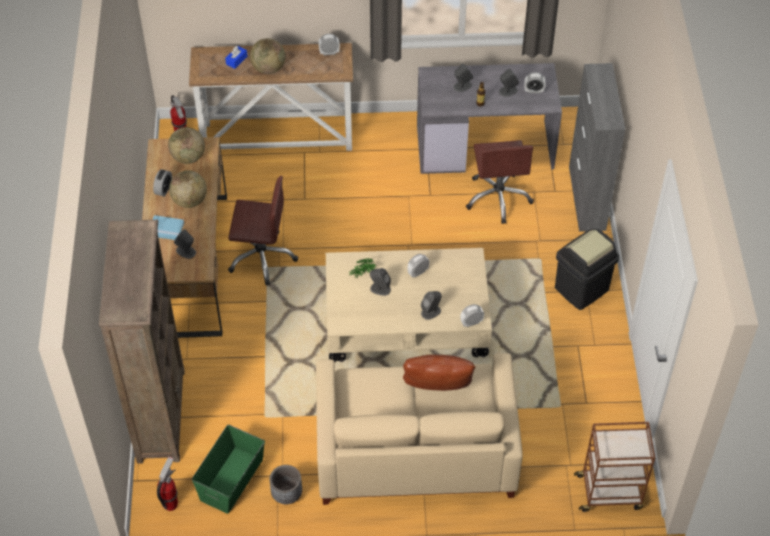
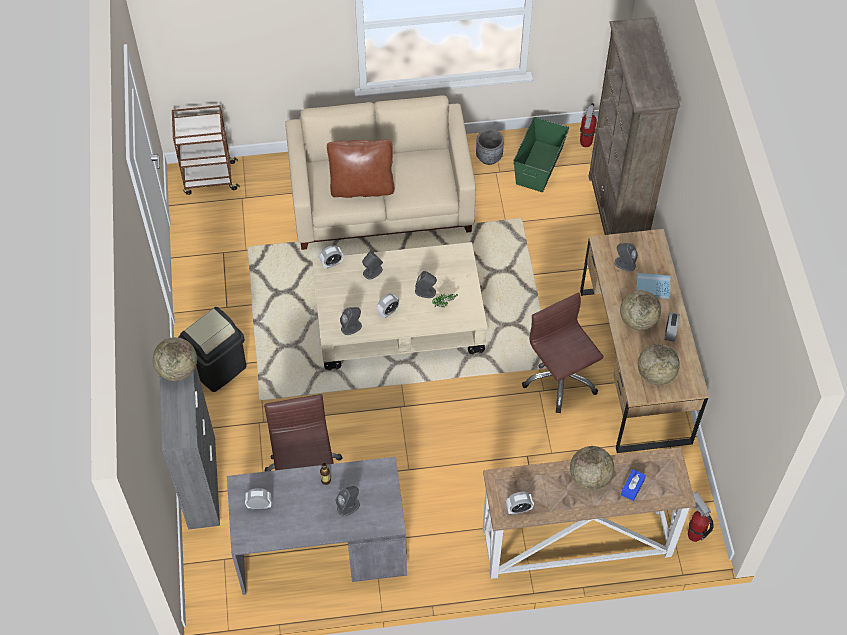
camera: 175 degrees right, 5 degrees up
brown office chair [228,176,298,285] -> brown office chair turned 60 degrees clockwise [522,292,604,413]
grey speaker [499,69,519,97] -> grey speaker moved to [340,307,362,335]
none -> globe [153,337,197,381]

